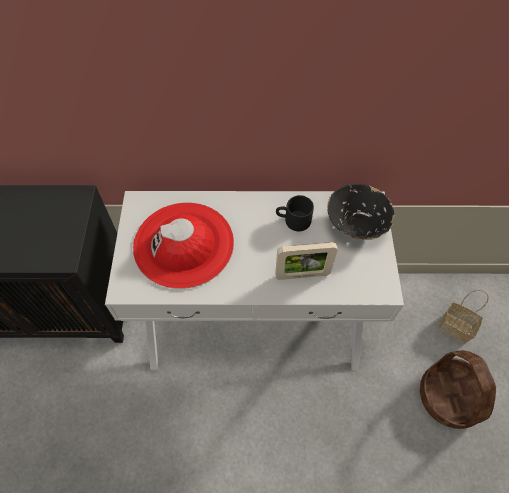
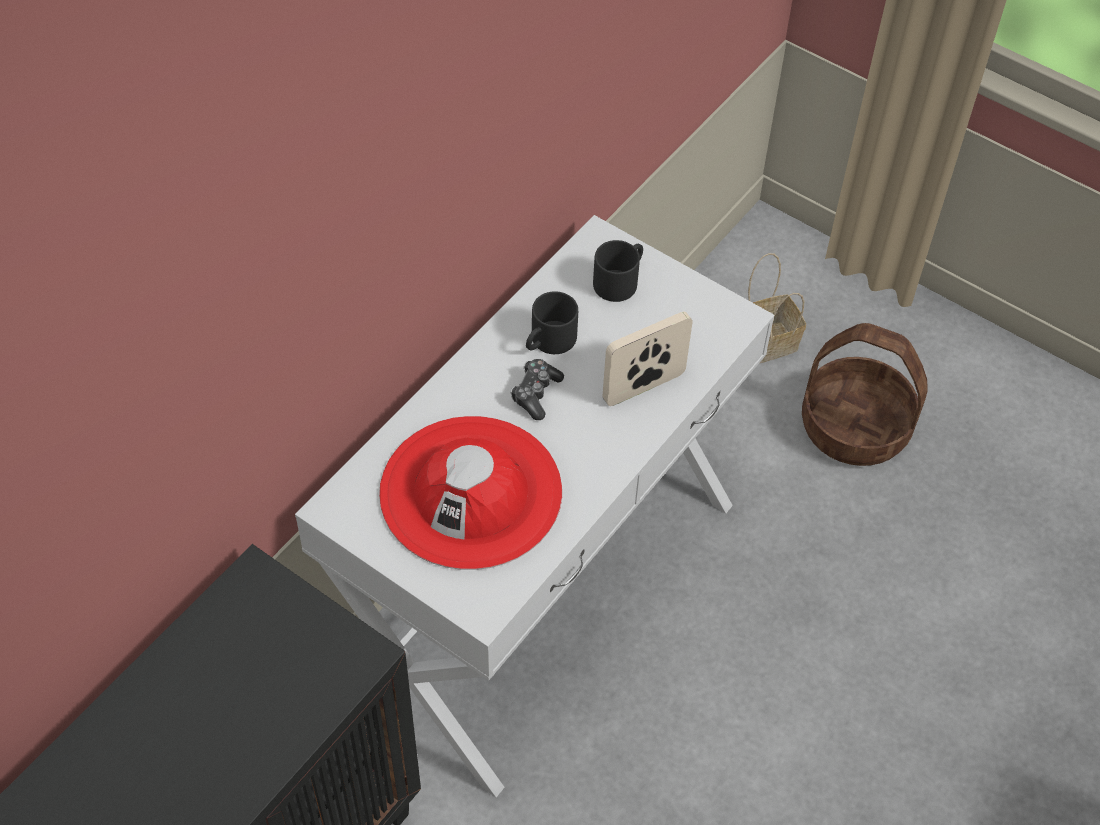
camera: 55 degrees left, 5 degrees down
picture frame [275,242,338,280] -> picture frame turned 150 degrees counterclockwise [602,312,693,406]
black bowl [327,184,395,240] -> black mug [593,240,643,302]
none -> game controller [511,359,564,420]

